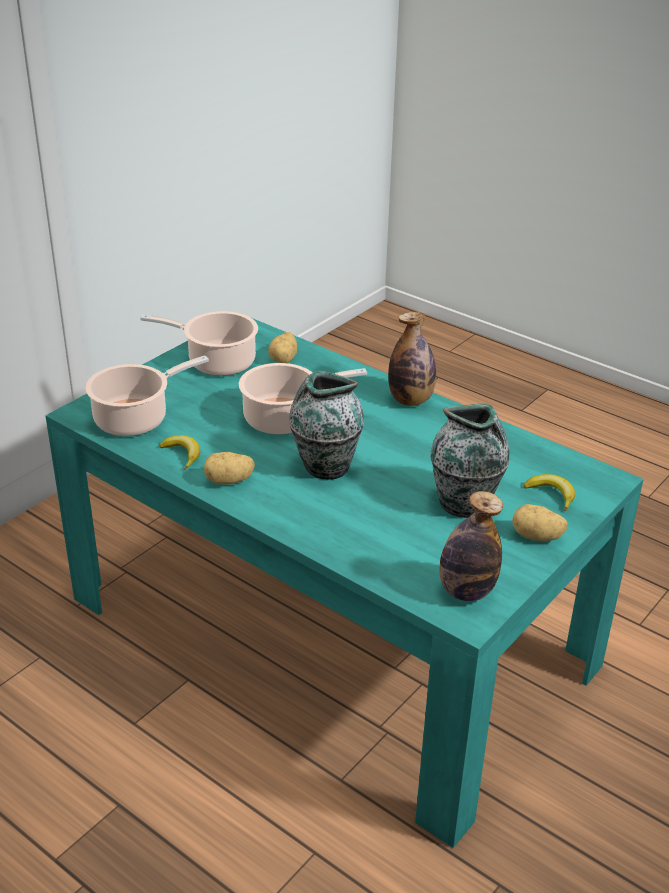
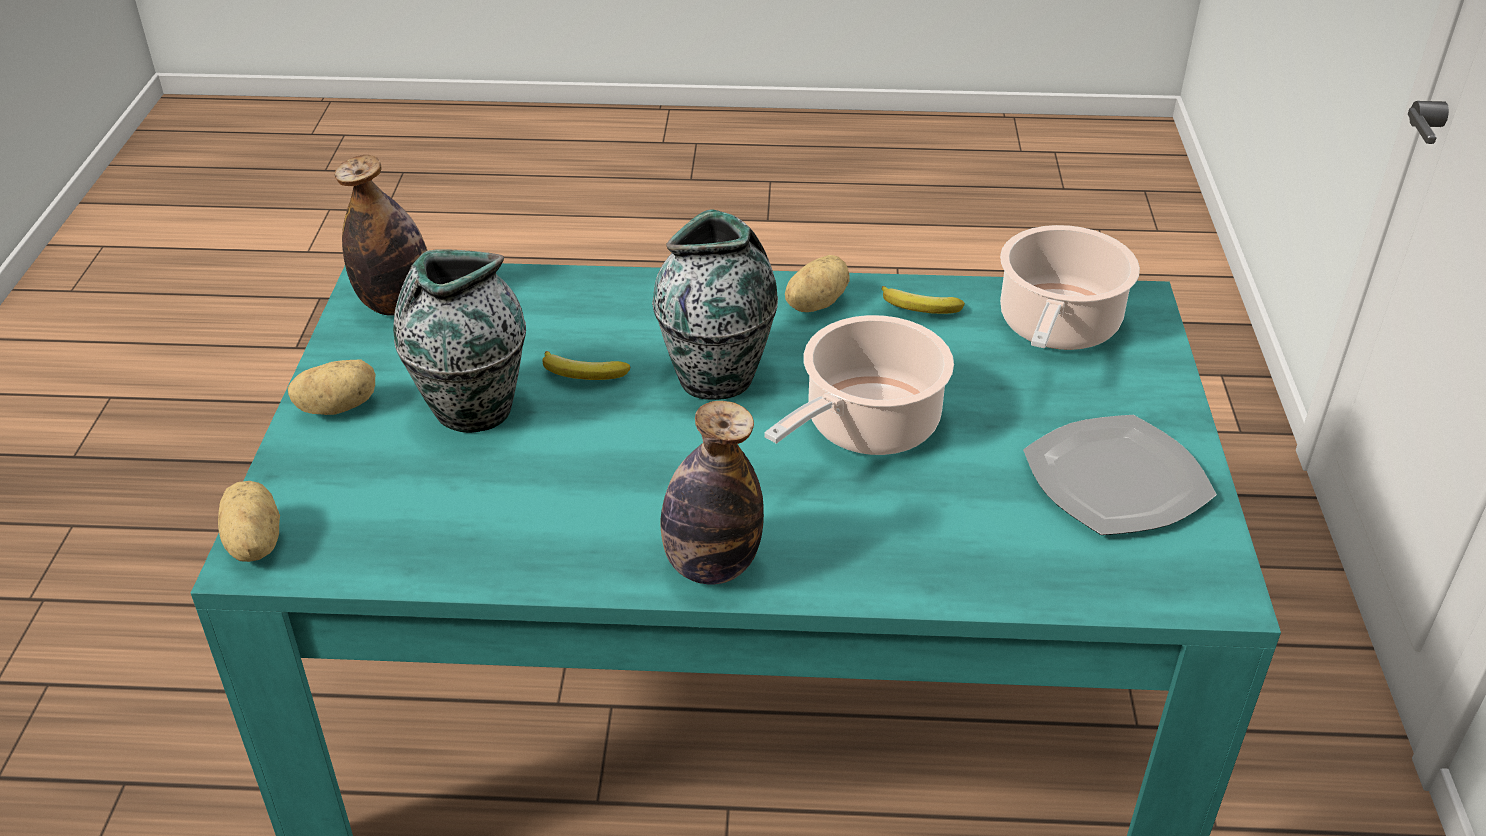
camera: 145 degrees right, 5 degrees up
cooking pot [140,311,258,376] -> plate [1023,415,1217,535]
potato [268,332,297,363] -> potato moved to [218,481,280,562]
banana [523,474,575,511] -> banana moved to [543,351,630,380]

